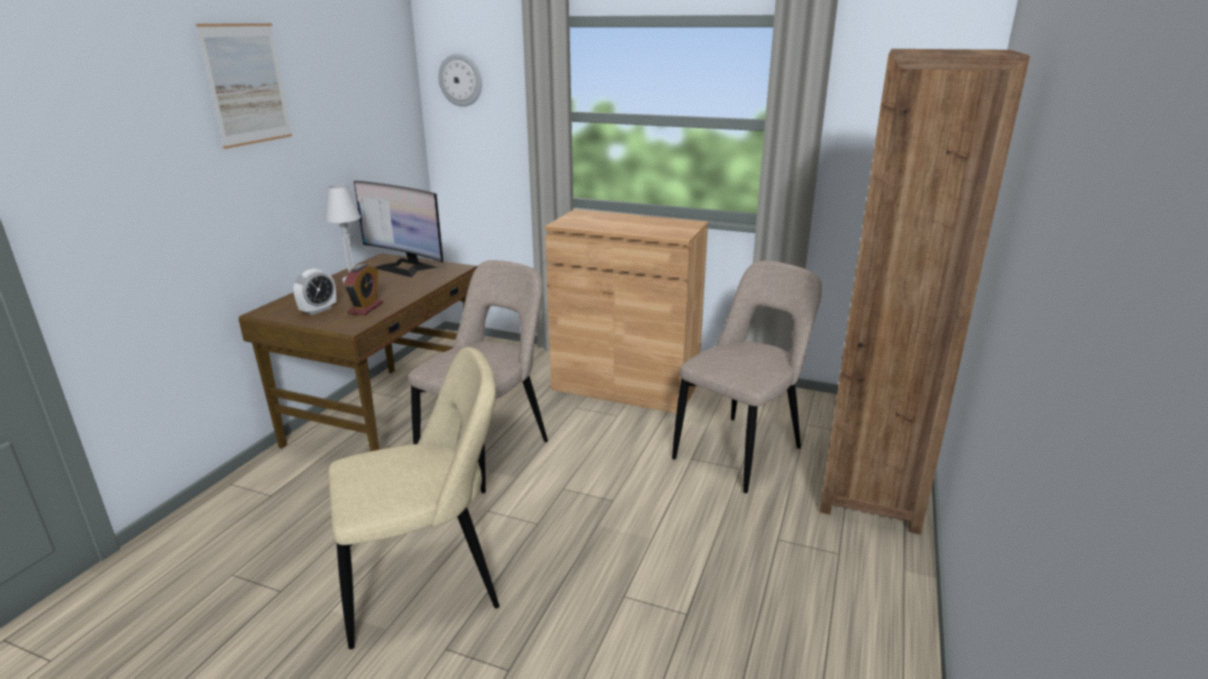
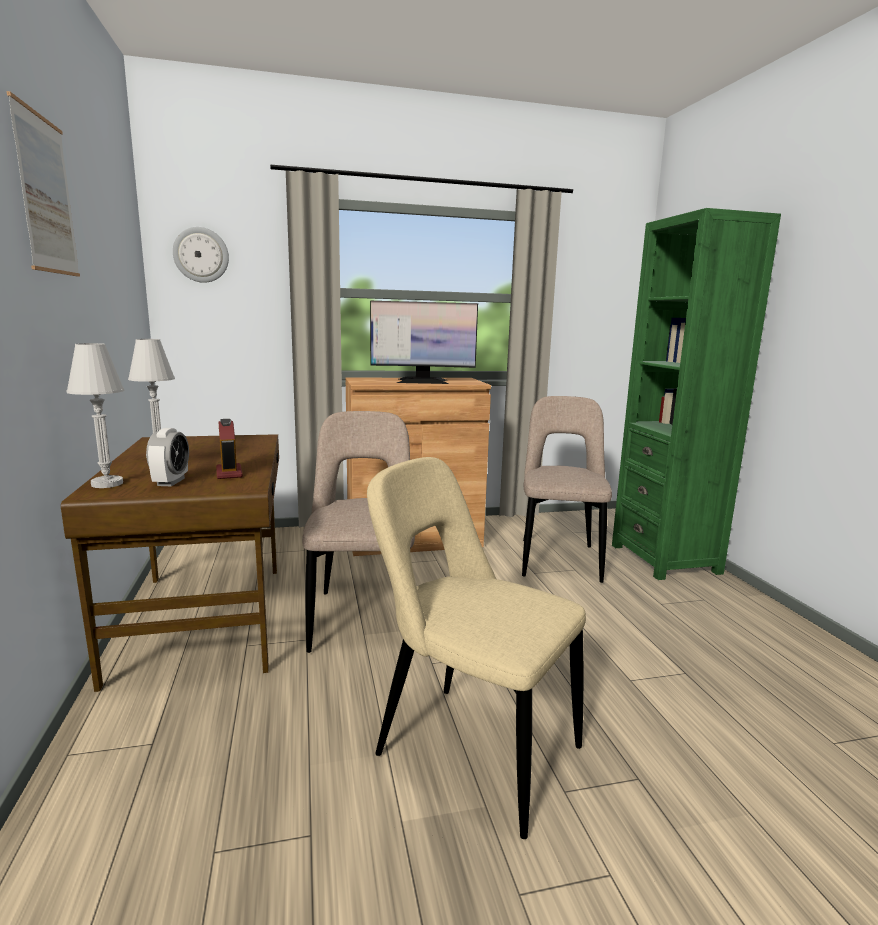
camera: 35 degrees left, 10 degrees down
beige chair [328,347,499,649] -> beige chair turned 90 degrees counterclockwise [367,457,586,839]
monitor [354,181,443,277] -> monitor moved to [370,301,478,384]
brown bookcase [819,49,1030,535] -> green bookcase [612,208,781,580]
none -> white table lamp [66,343,124,488]

